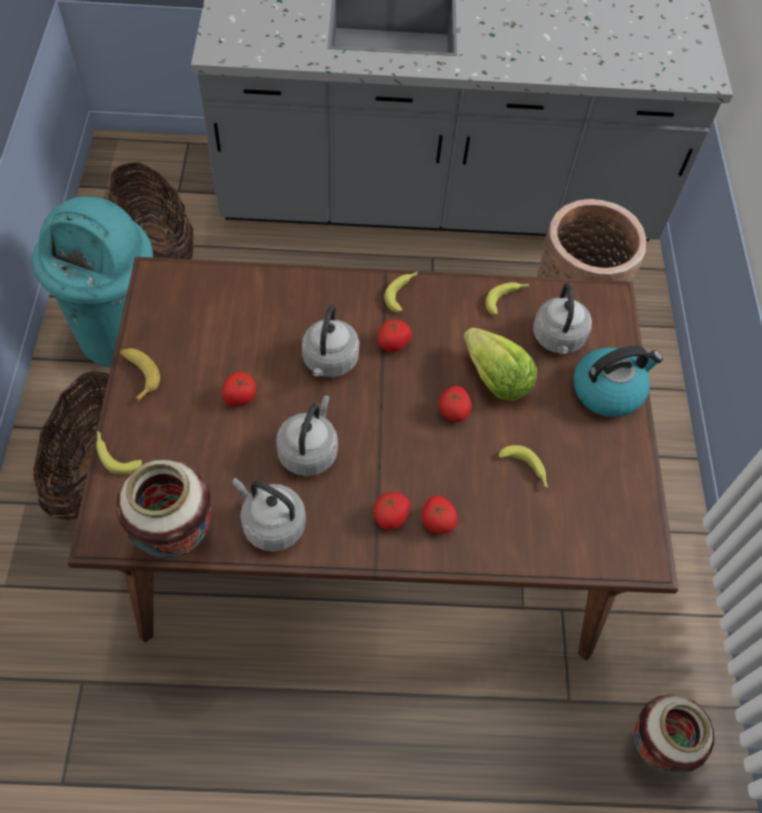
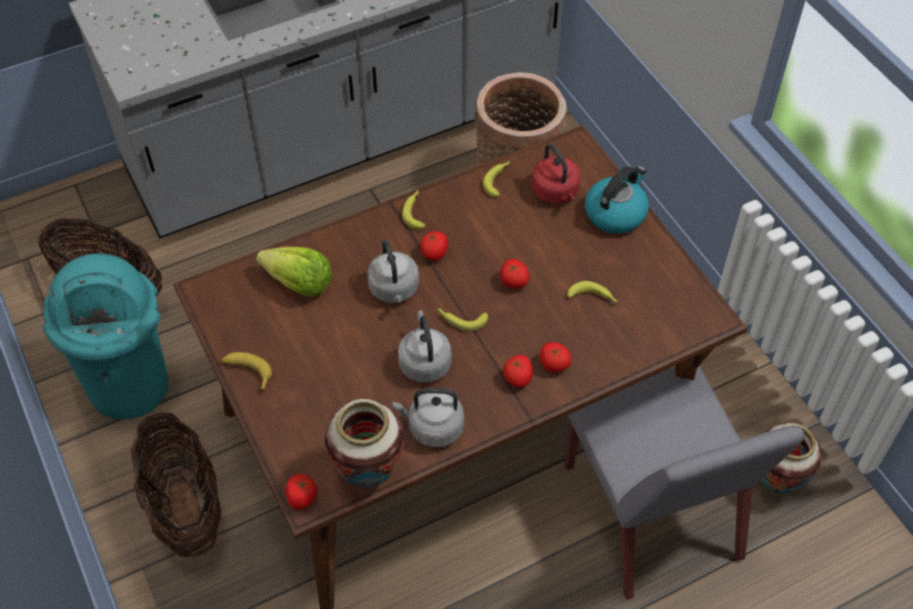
camera: 25 degrees left, 5 degrees down
banana [96,431,142,475] -> banana moved to [437,309,488,332]
tomato [222,372,256,406] -> tomato moved to [285,474,317,510]
lettuce [464,328,537,401] -> lettuce moved to [256,247,333,297]
grey kettle [533,283,592,354] -> red kettle [532,143,580,204]
none -> grey chair [564,366,804,600]

